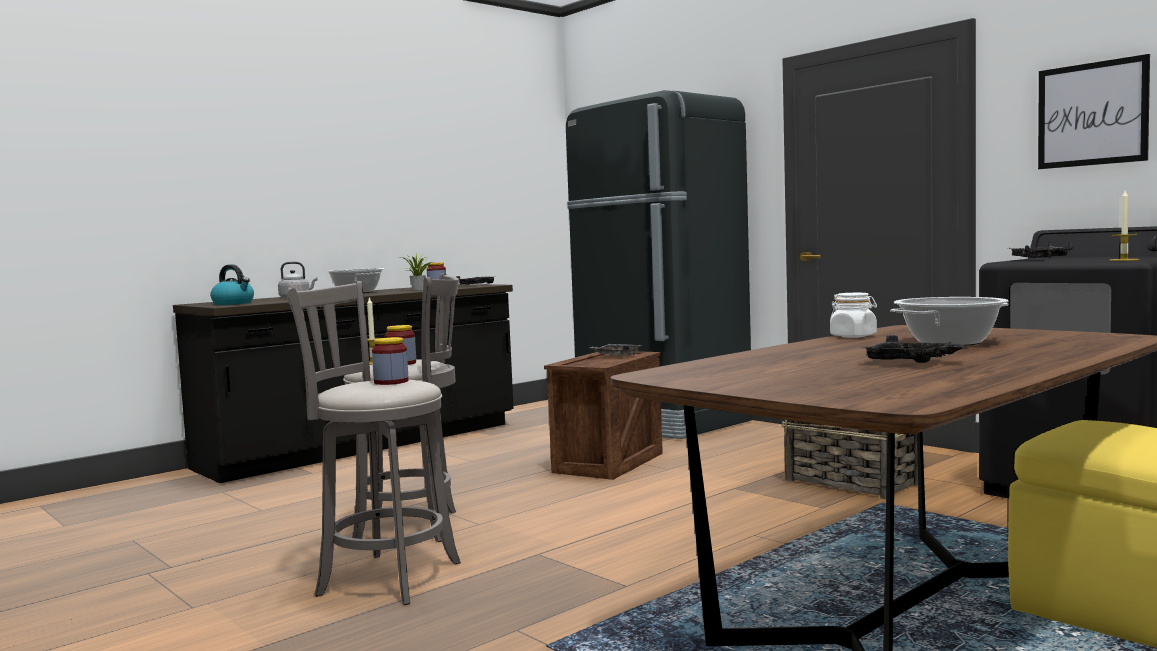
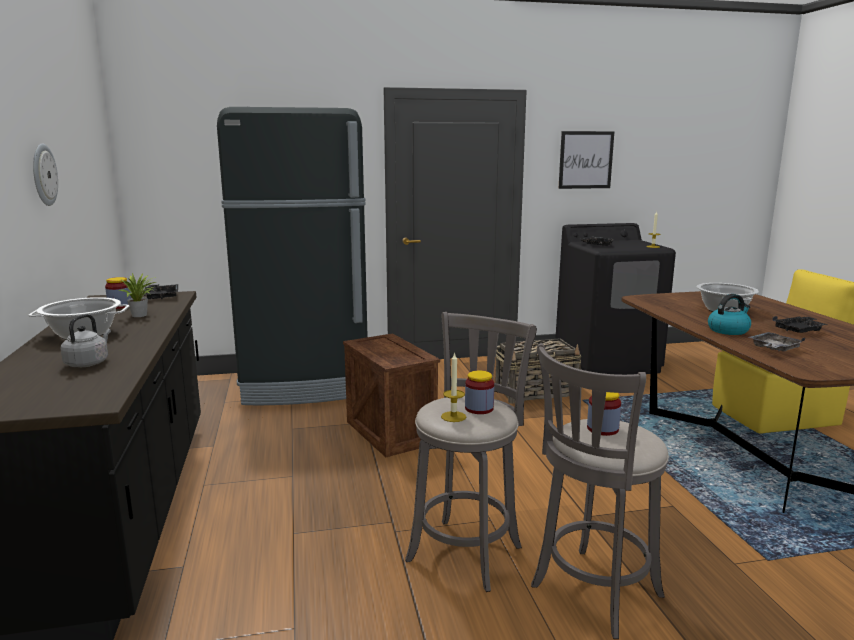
camera: 60 degrees left, 10 degrees up
kettle [210,264,254,305] -> kettle moved to [708,294,751,335]
grey tray [590,344,642,356] -> grey tray moved to [749,332,805,351]
white jar [830,293,877,338] -> none
none -> wall clock [33,144,58,206]

